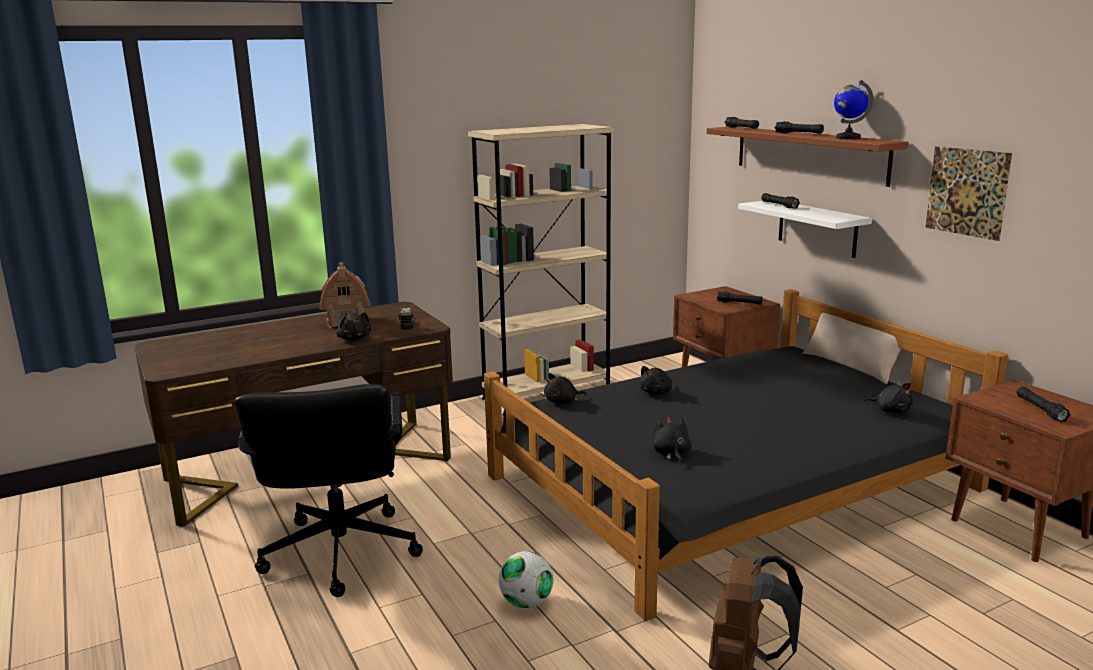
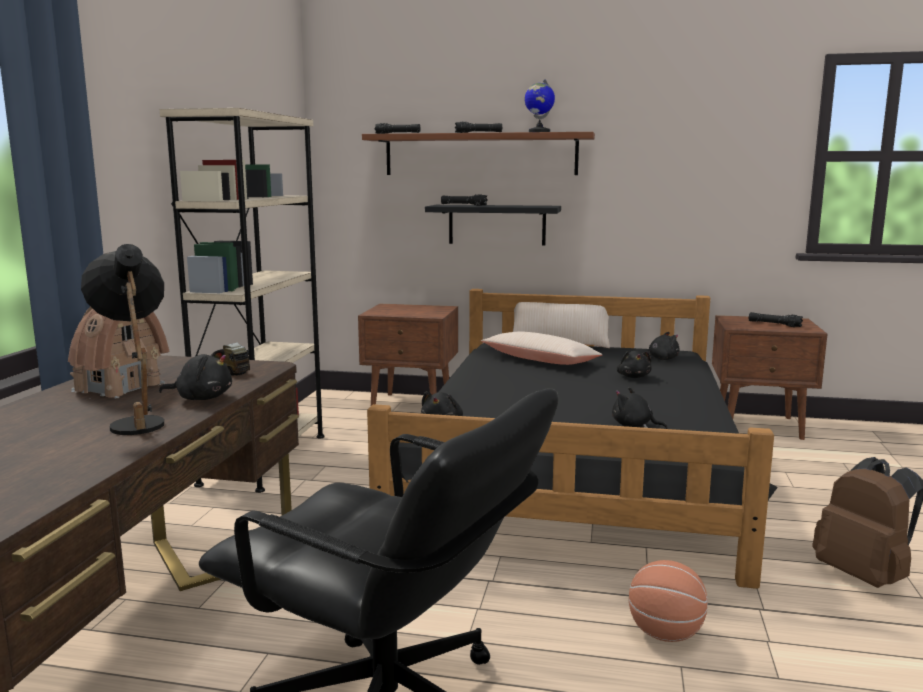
camera: 50 degrees left, 5 degrees down
football [499,551,553,608] -> basketball [629,560,708,642]
black plush toy [639,366,672,394] -> black plush toy moved to [617,351,652,378]
black flashlight [717,291,763,305] -> none
white shelf [738,201,872,258] -> black shelf [425,205,561,245]
picture [925,146,1012,241] -> none
none -> black table lamp [81,244,164,435]
none -> beige pillow [481,331,602,365]

